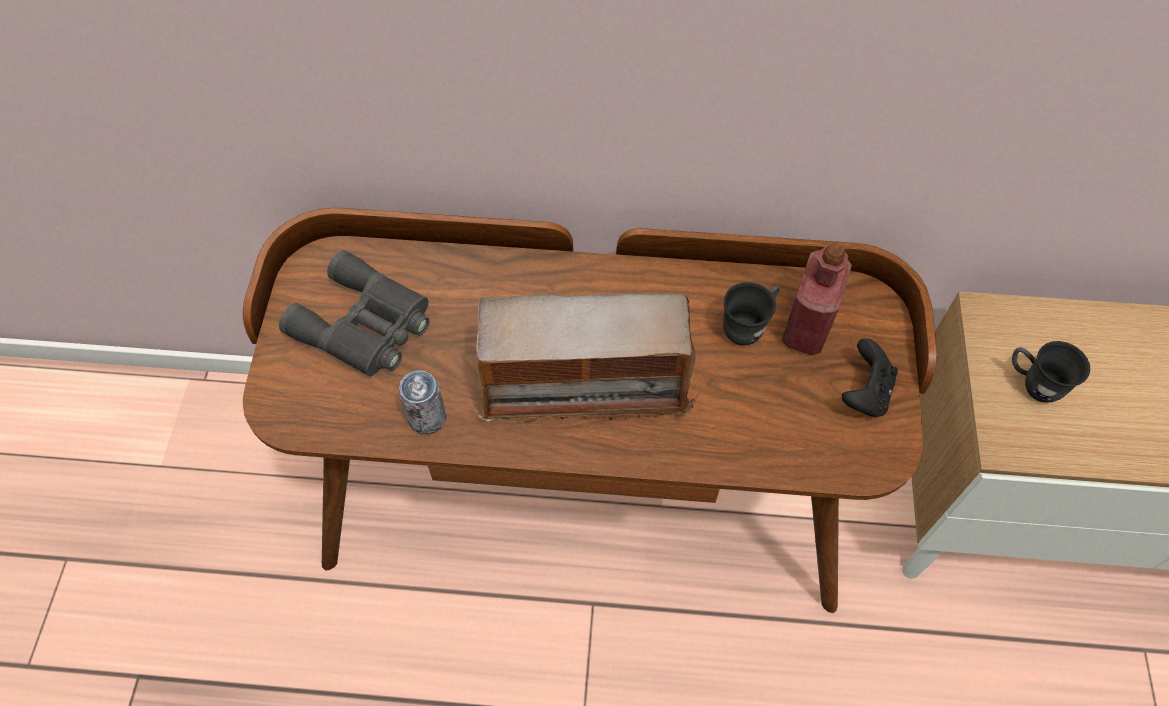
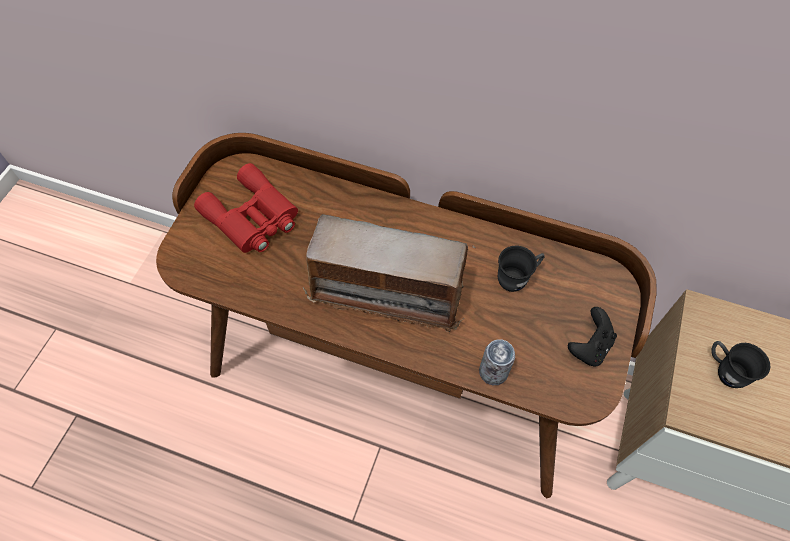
camera: 15 degrees right, 0 degrees up
grey binoculars [279,250,430,376] -> red binoculars [194,163,298,253]
can [399,370,447,435] -> can moved to [479,339,515,385]
red bottle [781,243,852,355] -> none

